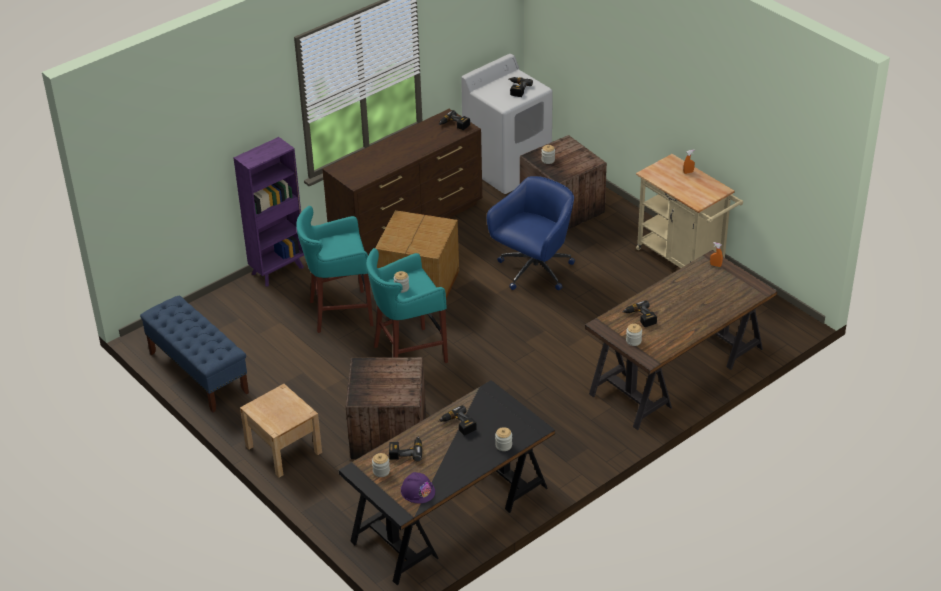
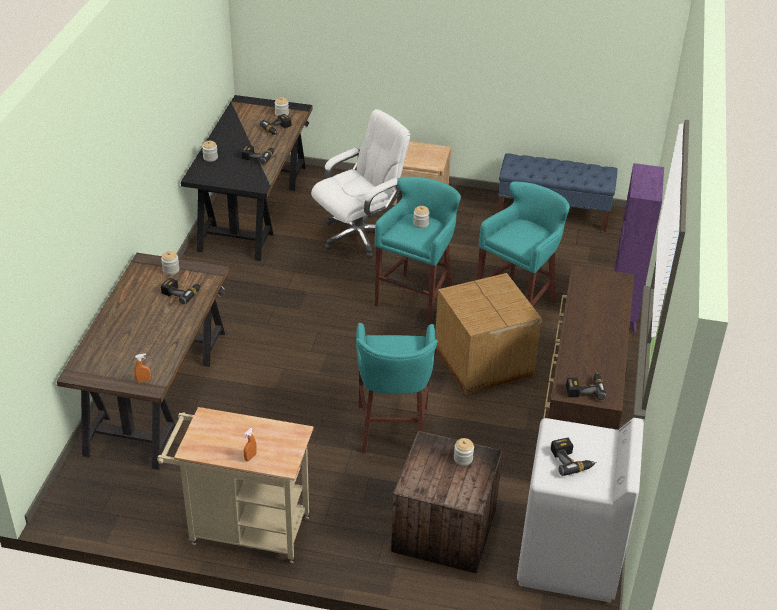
camera: 140 degrees right, 0 degrees up
crate [346,357,426,459] -> white office chair [311,109,410,258]
purple hard hat [401,472,435,503] -> none
blue office chair [487,176,575,290] -> turquoise stool [356,323,438,454]

